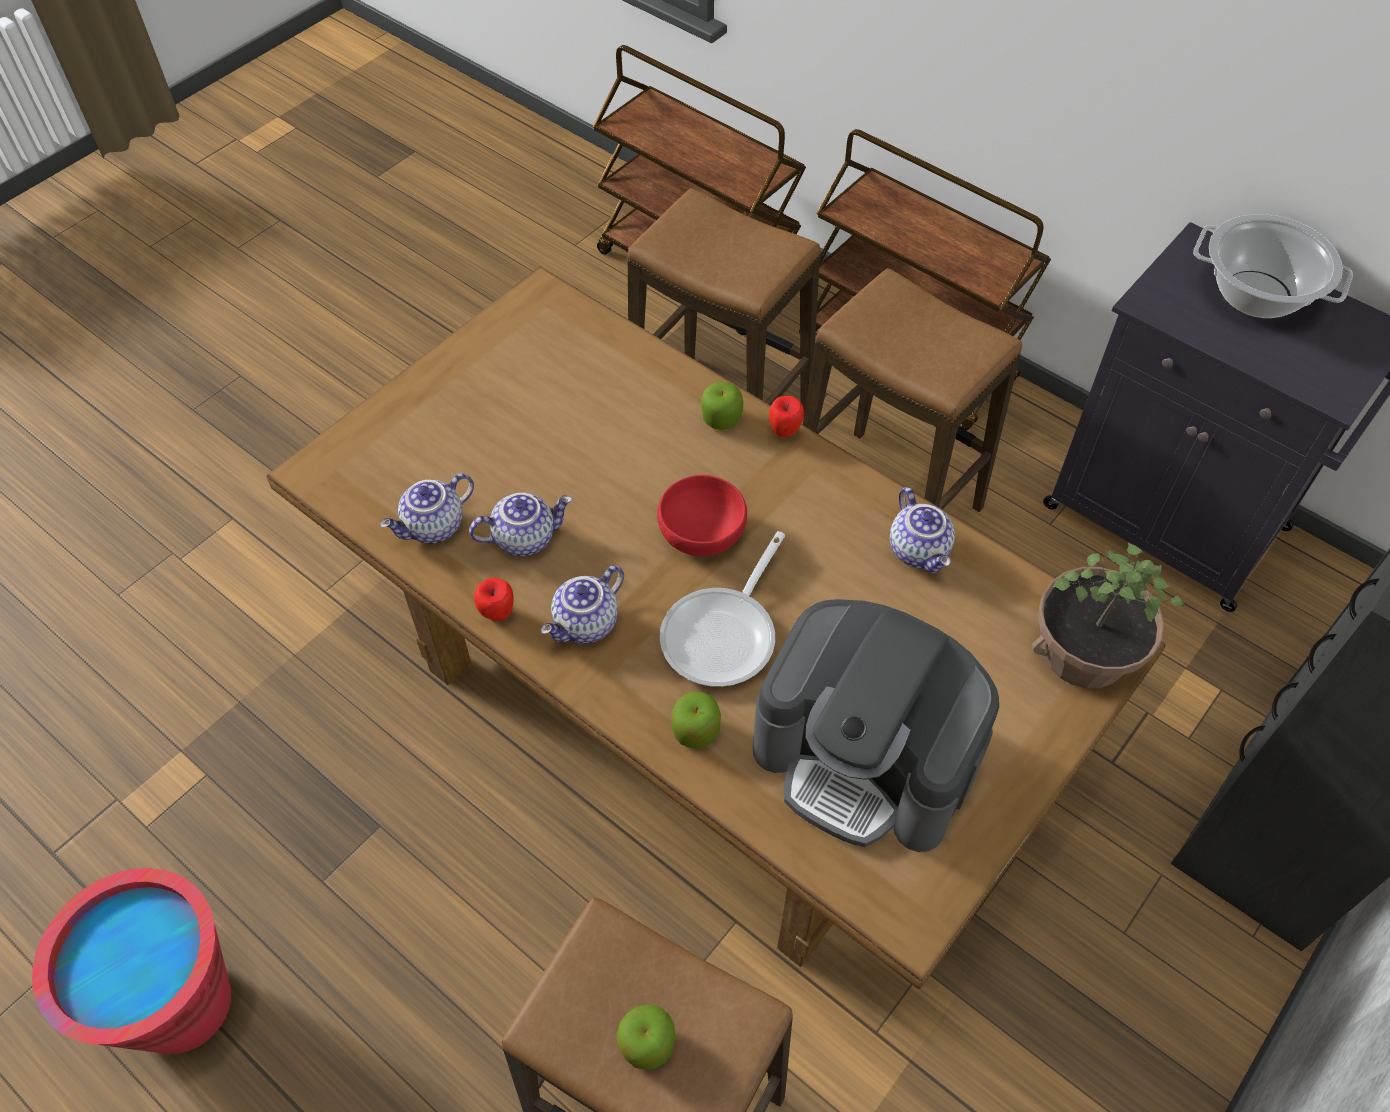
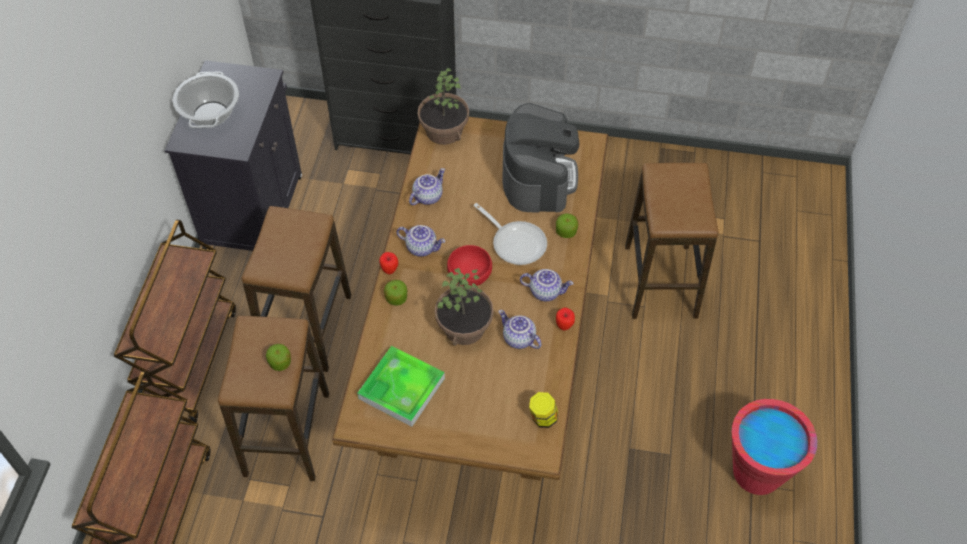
camera: 120 degrees left, 0 degrees up
teapot [380,473,474,544] -> teapot moved to [397,225,445,257]
apple [617,1004,675,1070] -> apple moved to [266,344,291,371]
frying pan [660,531,785,687] -> frying pan turned 45 degrees clockwise [474,203,547,265]
none -> tray [357,346,445,427]
none -> potted plant [435,268,494,346]
none -> jar [529,392,558,428]

